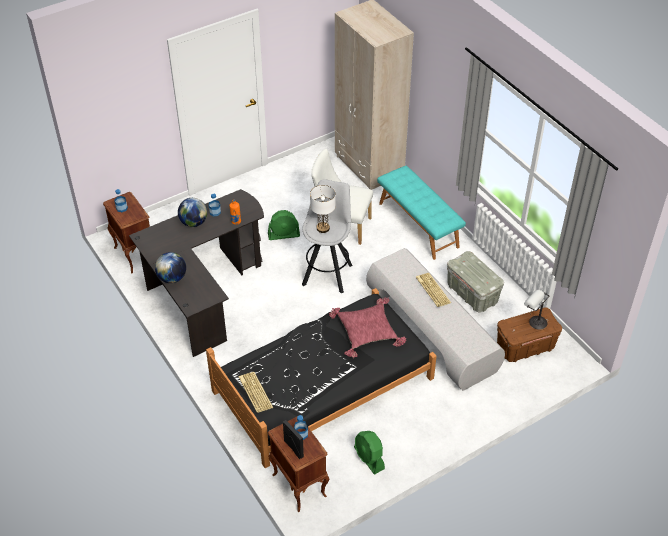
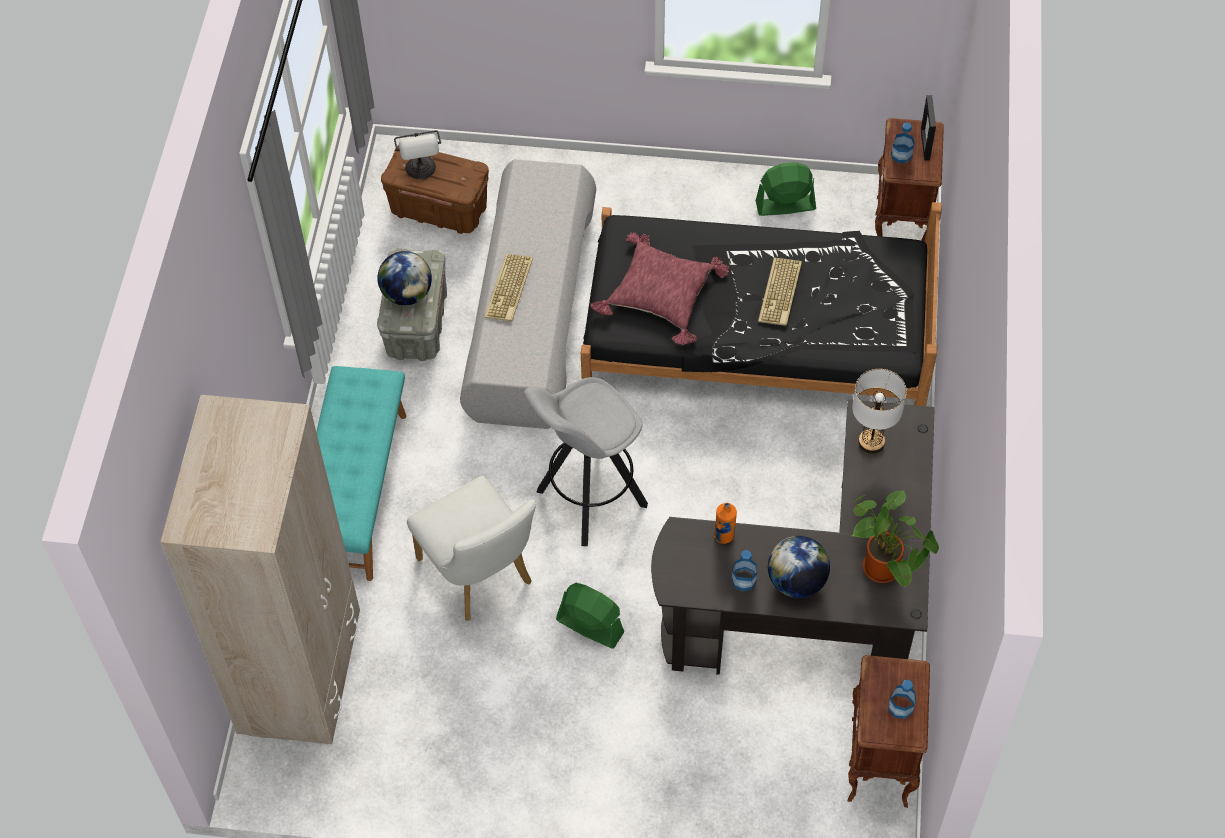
camera: 140 degrees left, 10 degrees up
globe [155,252,186,283] -> globe moved to [377,251,432,305]
keyboard [239,372,273,413] -> keyboard moved to [758,258,802,326]
table lamp [310,185,336,233] -> table lamp moved to [852,369,907,454]
green fan [354,431,385,475] -> green fan turned 105 degrees counterclockwise [755,162,816,216]
none -> potted plant [852,490,939,587]

